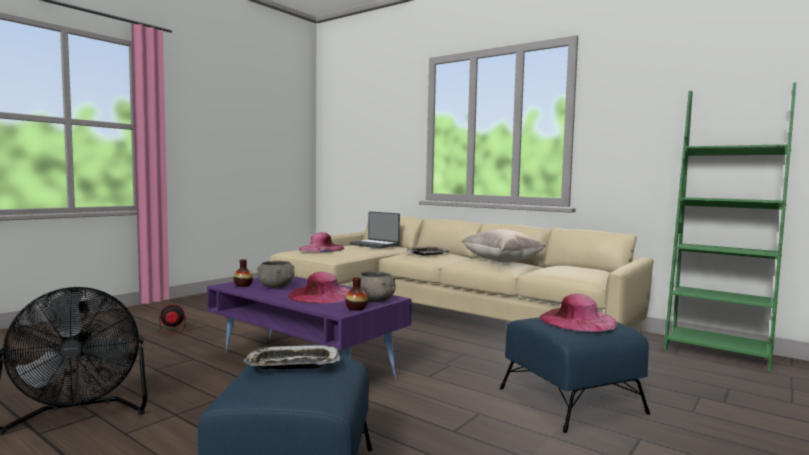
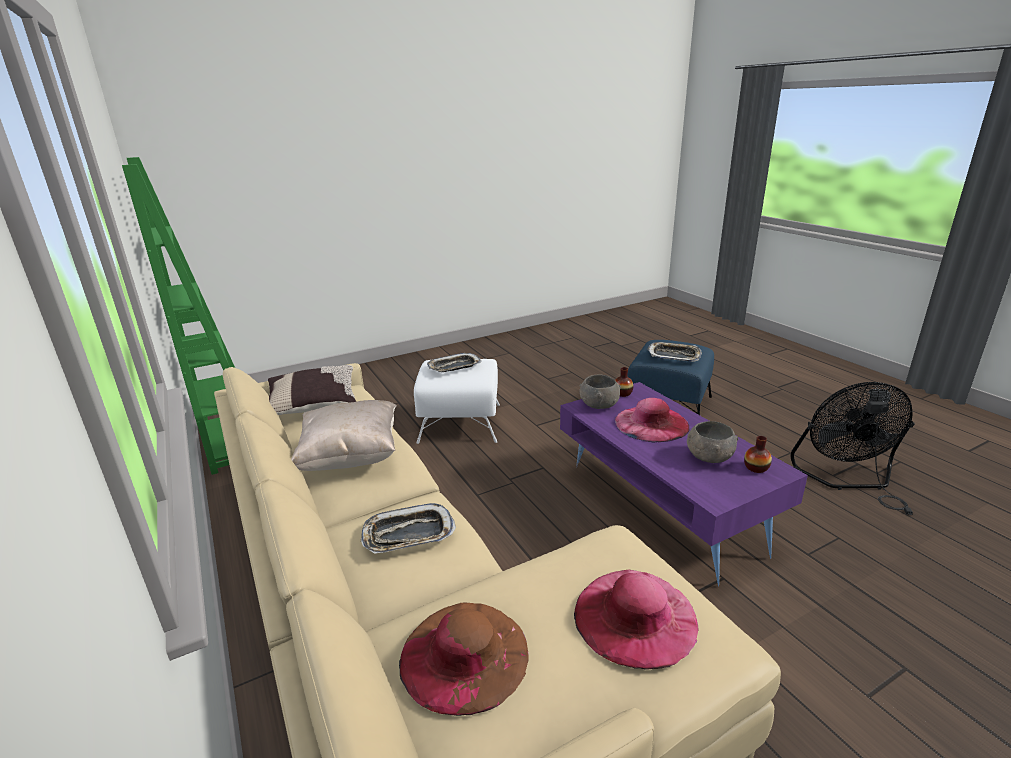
camera: 155 degrees left, 20 degrees up
fan [134,304,186,350] -> none
laptop [349,212,400,248] -> brown hat [399,603,529,716]
blue ottoman [500,318,650,433] -> white ottoman [414,359,500,444]
pink hat [539,294,618,332] -> tray [427,353,482,372]
none -> pillow [268,365,356,415]

